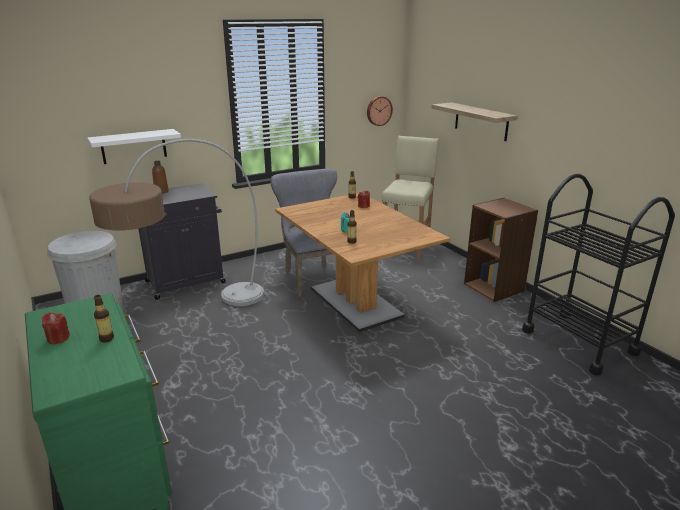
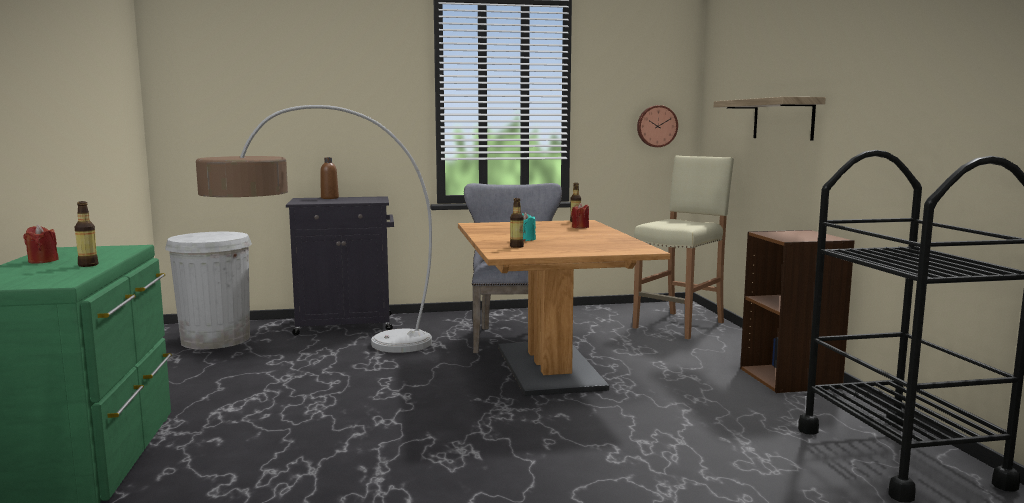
camera: 20 degrees right, 15 degrees down
white shelf [87,129,181,164] -> none

